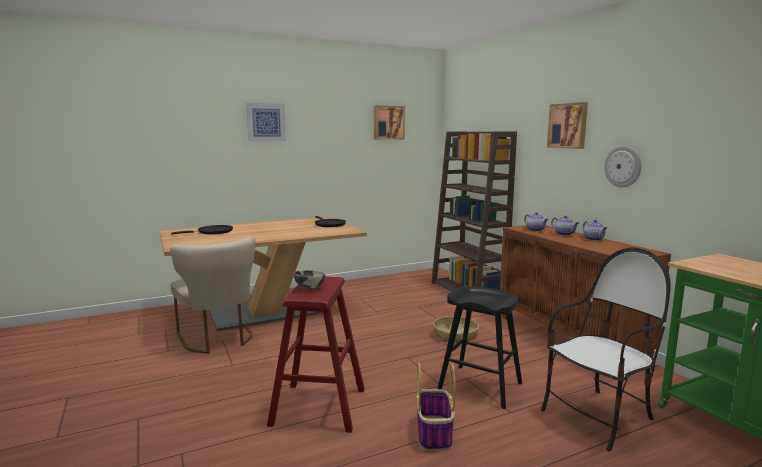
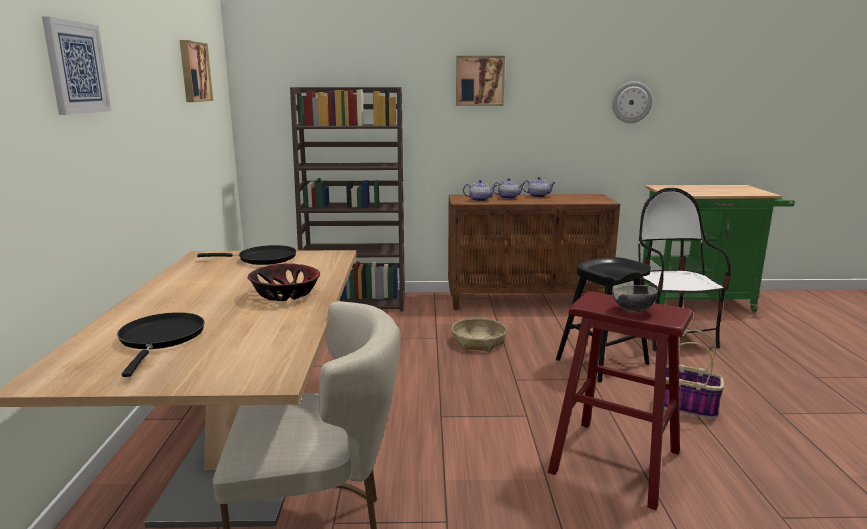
camera: 65 degrees left, 5 degrees up
wall clock [604,146,641,188] -> wall clock moved to [612,82,653,123]
none -> bowl [248,263,320,301]

